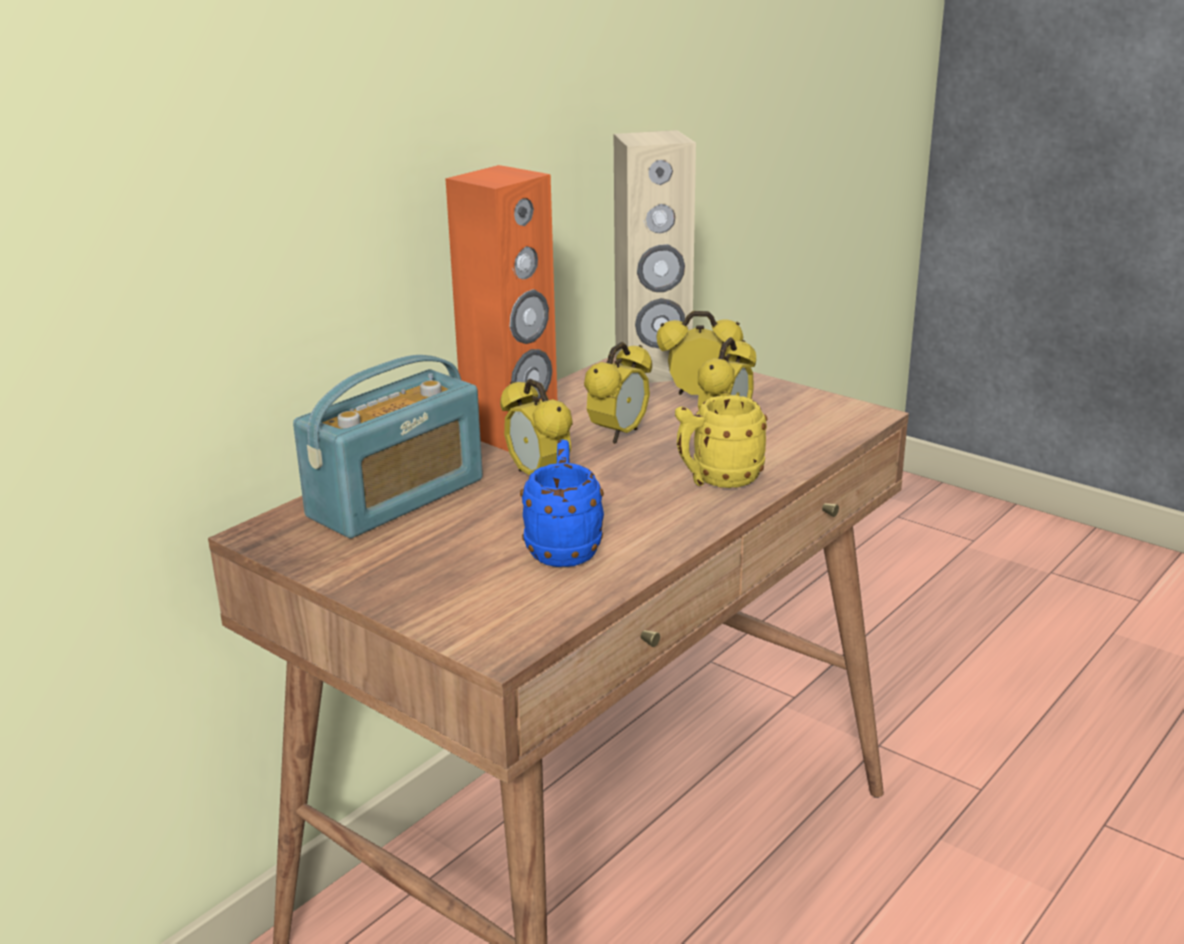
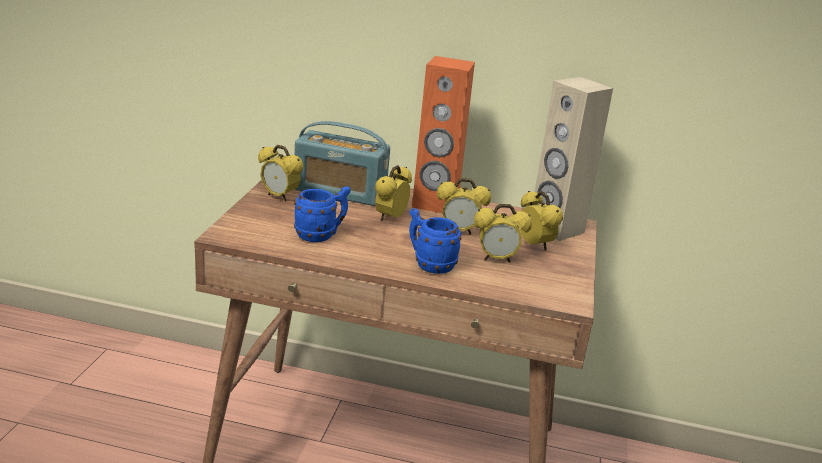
camera: 60 degrees right, 0 degrees up
yellow mug [675,395,767,488] -> blue mug [409,208,461,274]
none -> alarm clock [258,145,304,201]

